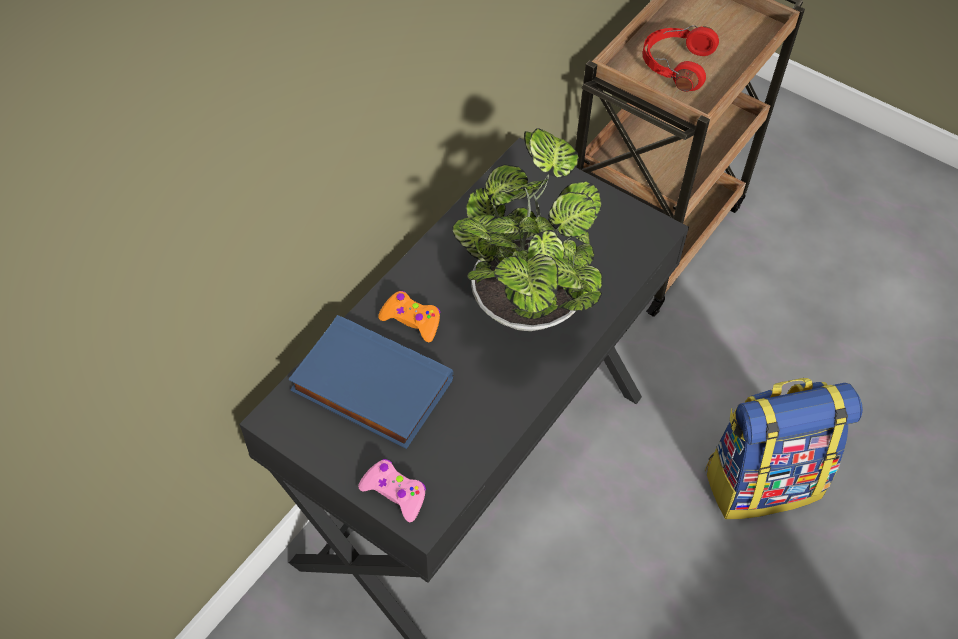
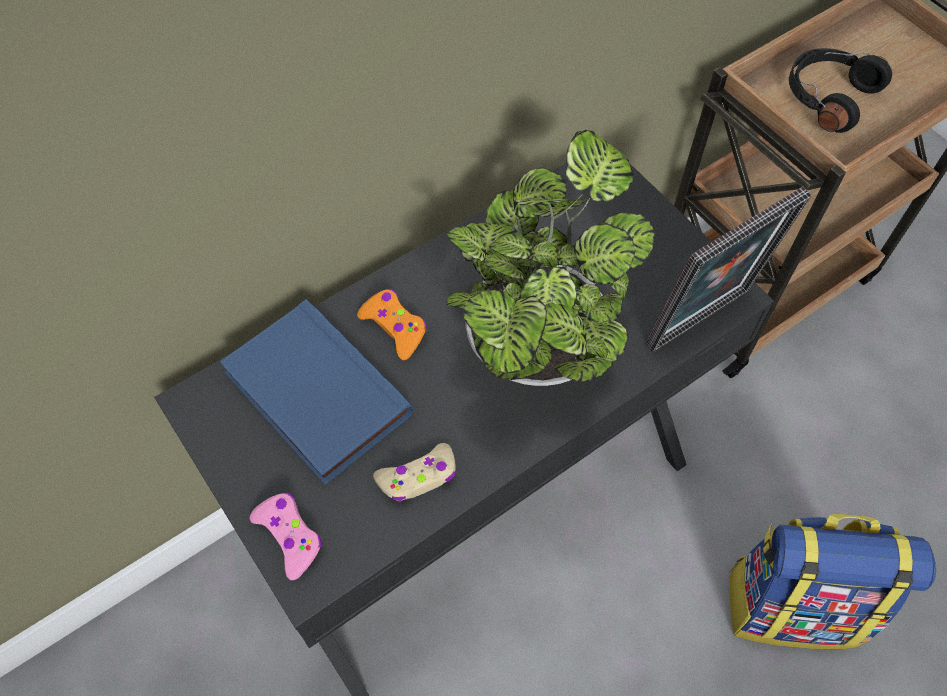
camera: 20 degrees right, 5 degrees up
red headphones [643,25,719,92] -> black headphones [789,48,892,133]
none -> beige game controller [373,443,456,502]
none -> picture frame [646,187,812,352]

